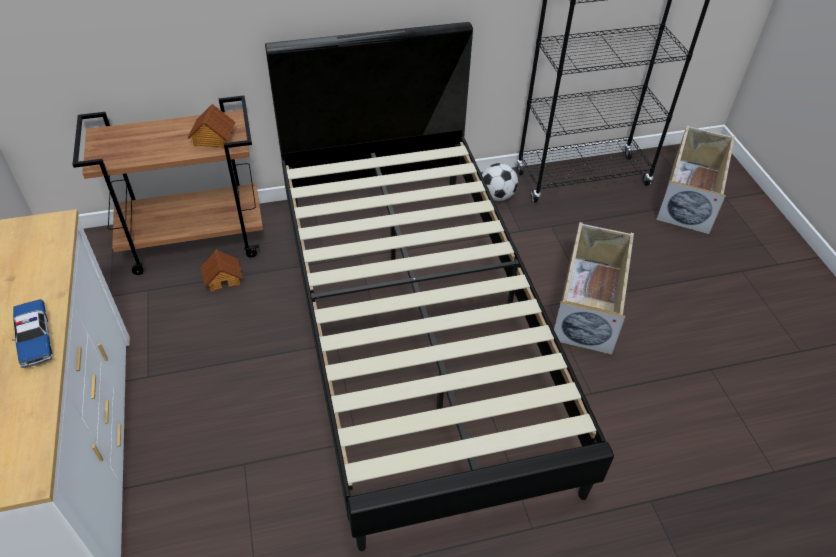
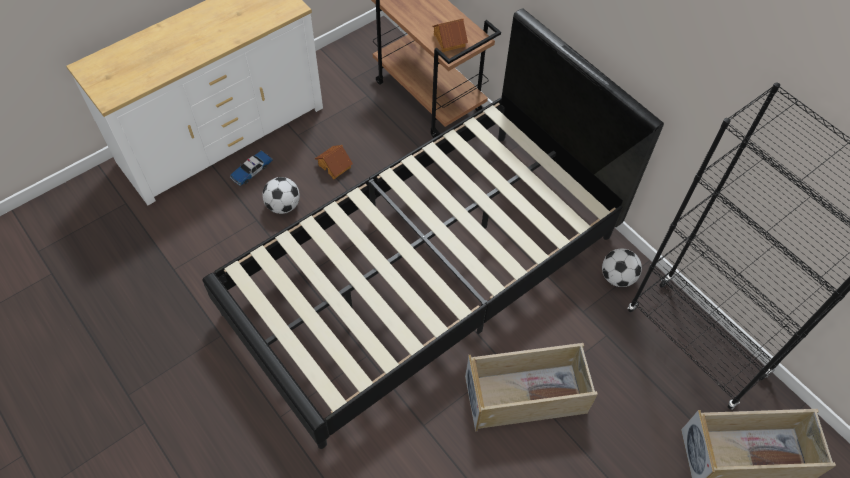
camera: 65 degrees right, 10 degrees up
toy car [12,299,52,368] -> toy car moved to [230,150,273,186]
toy house [201,250,242,292] -> toy house moved to [315,145,353,180]
none -> football [262,177,300,214]

